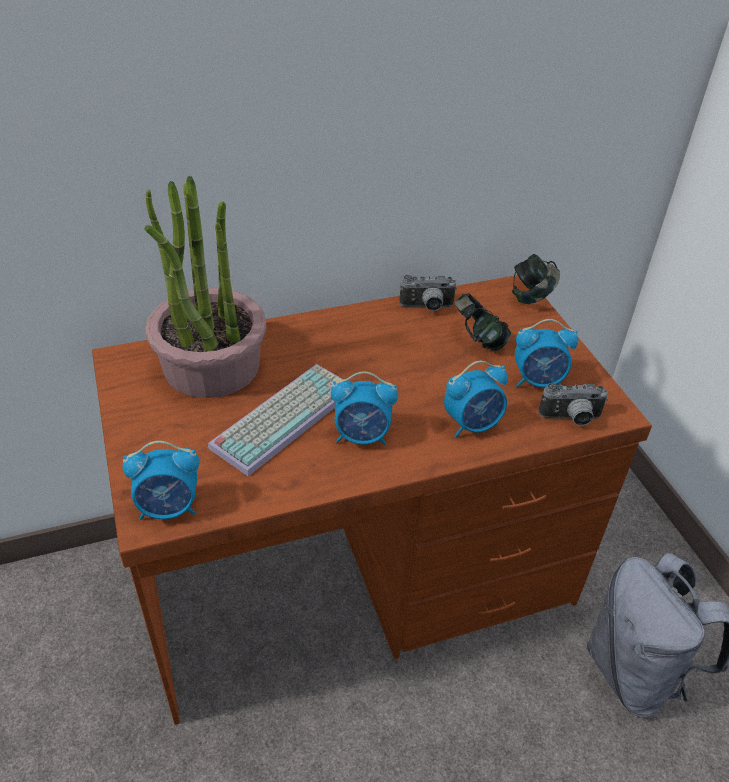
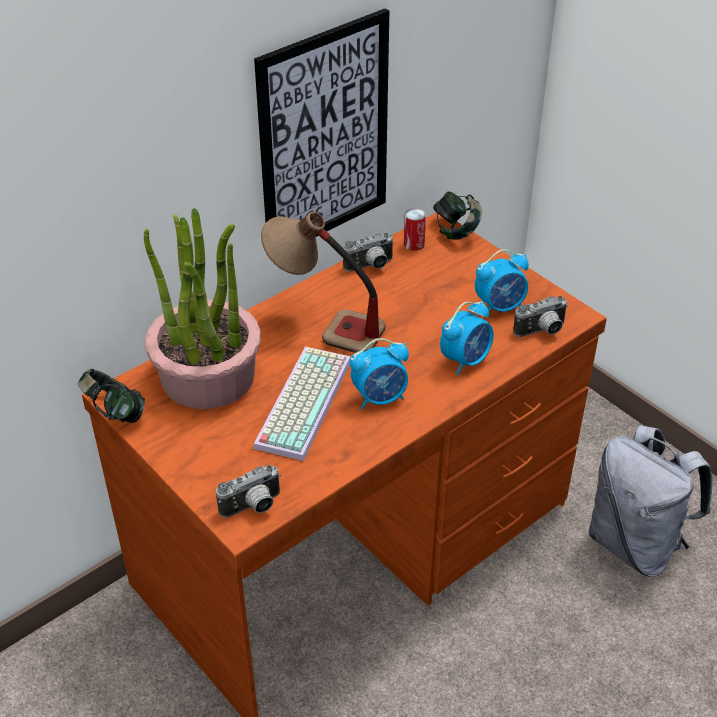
camera: 20 degrees left, 0 degrees up
alarm clock [123,441,199,520] -> camera [216,465,281,518]
headphones [455,293,511,351] -> headphones moved to [78,369,145,423]
none -> picture [254,8,389,237]
none -> table lamp [261,212,386,353]
none -> can [404,208,426,251]

